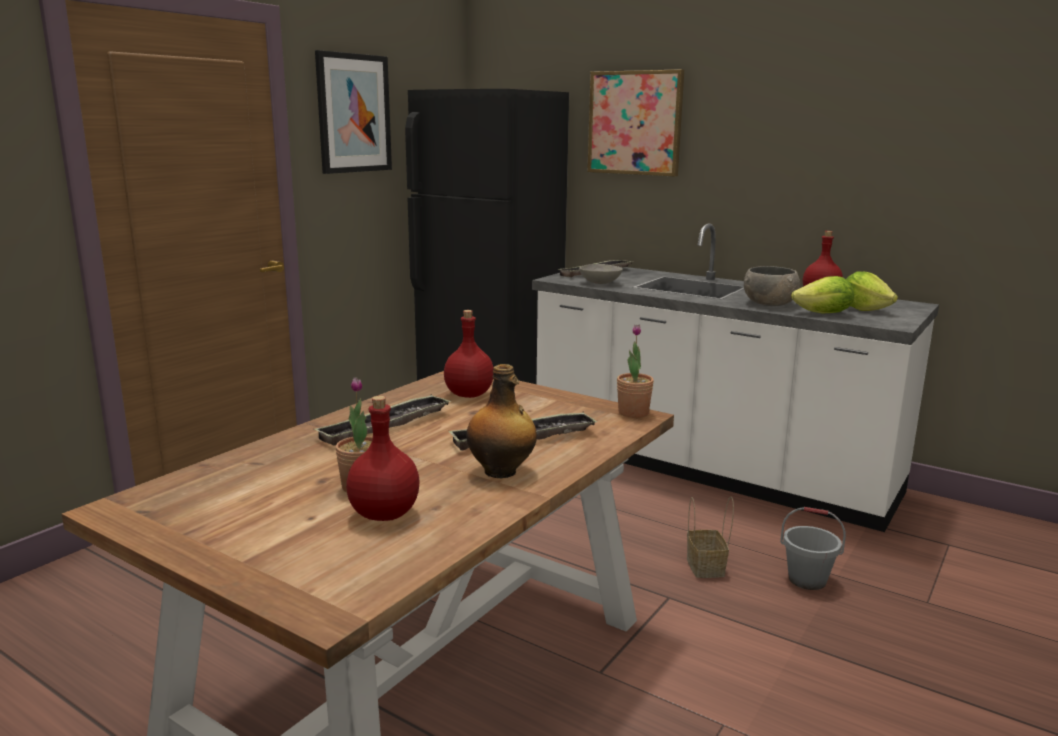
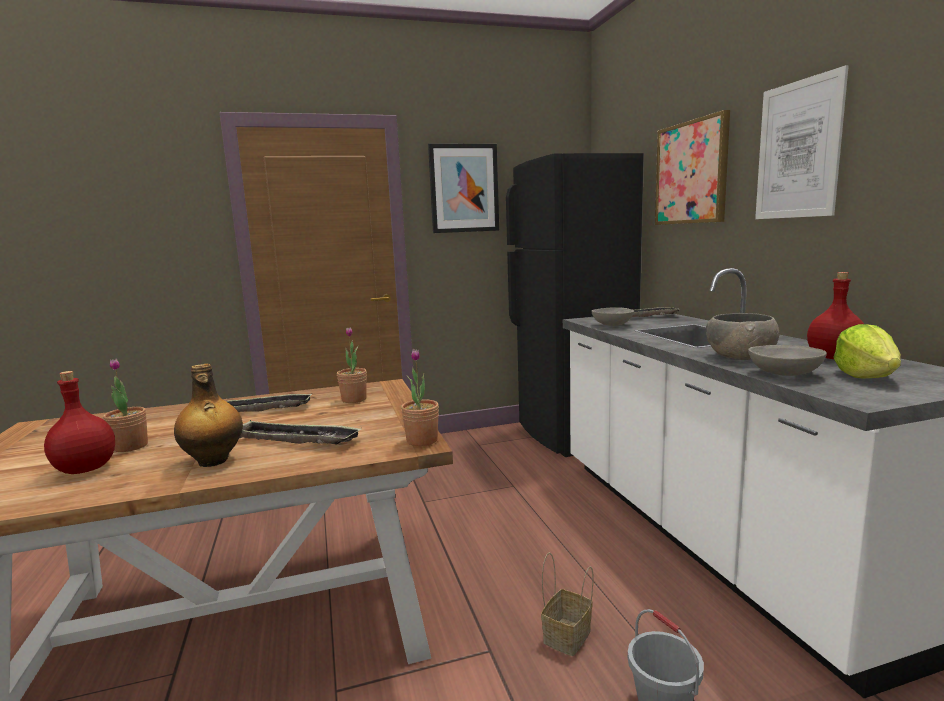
camera: 40 degrees right, 5 degrees down
red bottle [444,310,494,398] -> potted plant [337,327,367,403]
lettuce [791,276,854,313] -> grey bowl [748,345,827,376]
none -> picture [755,65,849,219]

